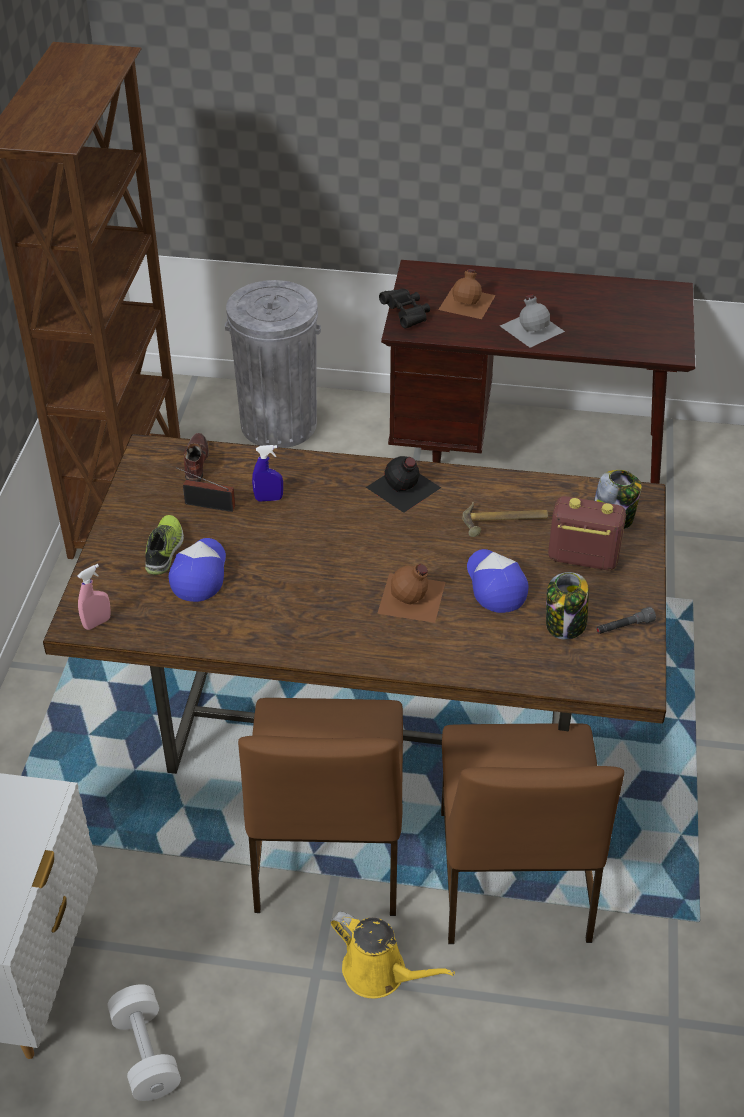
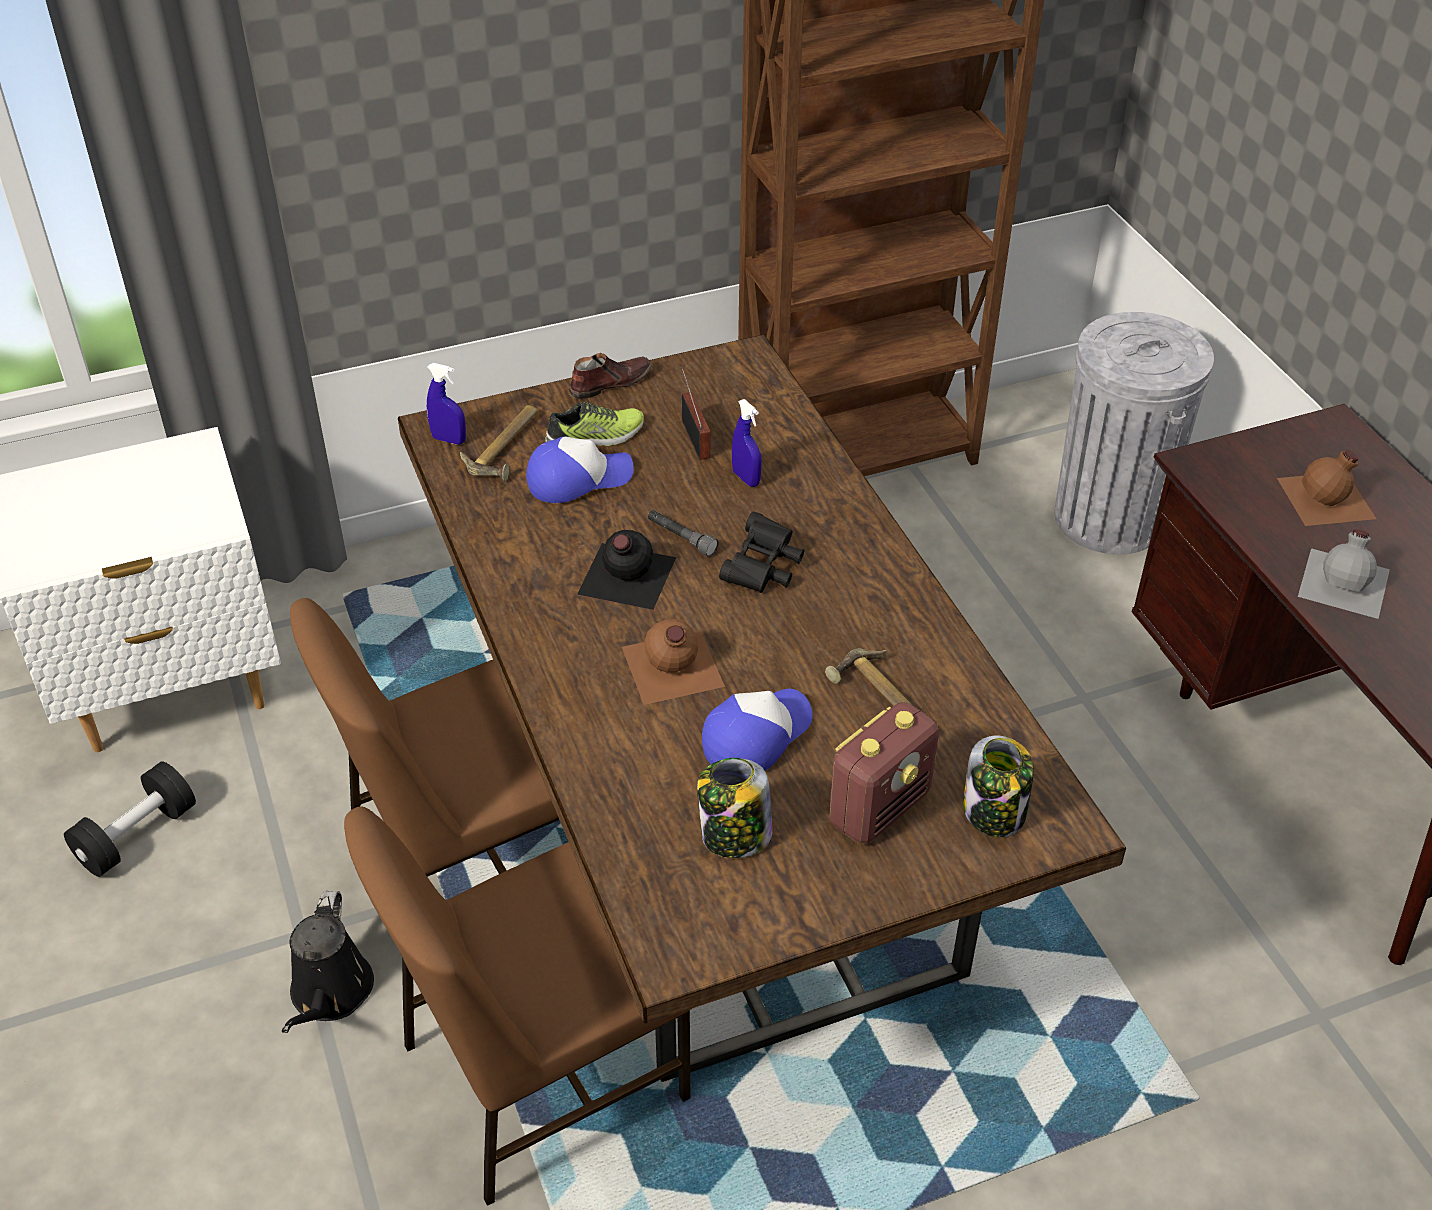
camera: 60 degrees right, 0 degrees up
pink spray bottle [77,564,111,630] -> blue spray bottle [427,363,466,444]
white dumbbell [107,984,181,1101] -> black dumbbell [64,761,196,877]
brown shoe [184,433,209,482] -> brown shoe moved to [569,353,652,399]
yellow watering can [330,912,455,999] -> black watering can [282,891,374,1033]
black bottle [366,456,441,513] -> black bottle moved to [577,530,676,610]
black binoculars [379,288,430,329] -> black binoculars moved to [719,512,804,593]
radio [548,496,626,570] -> radio turned 60 degrees clockwise [829,702,939,844]
grey flashlight [596,607,656,634] -> grey flashlight moved to [648,510,719,557]
none -> hammer [460,405,538,481]

